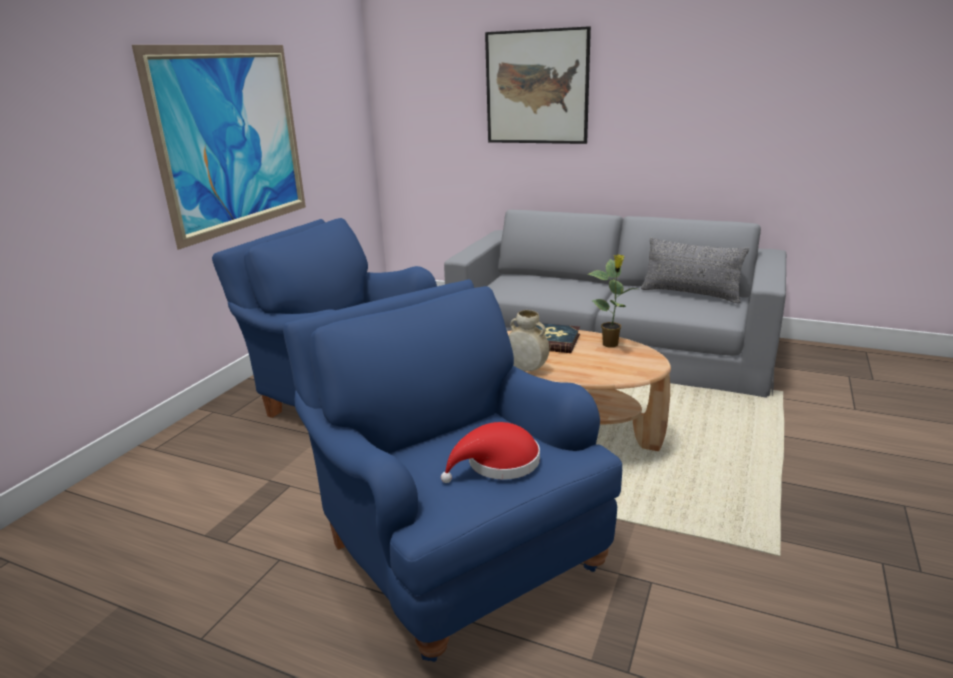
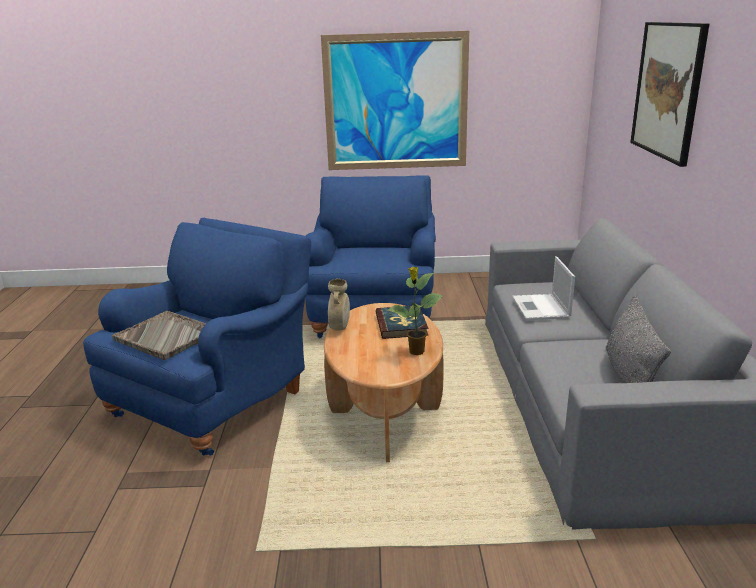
camera: 65 degrees right, 0 degrees up
red hat [441,422,540,483] -> grey tray [112,311,206,360]
none -> laptop [512,256,575,320]

